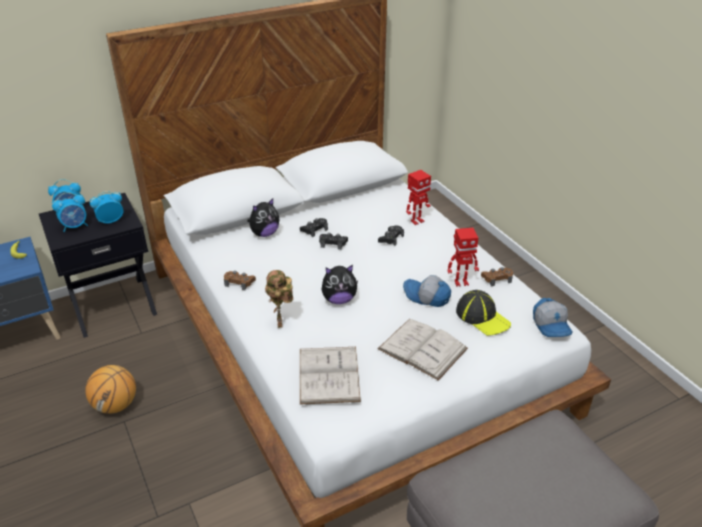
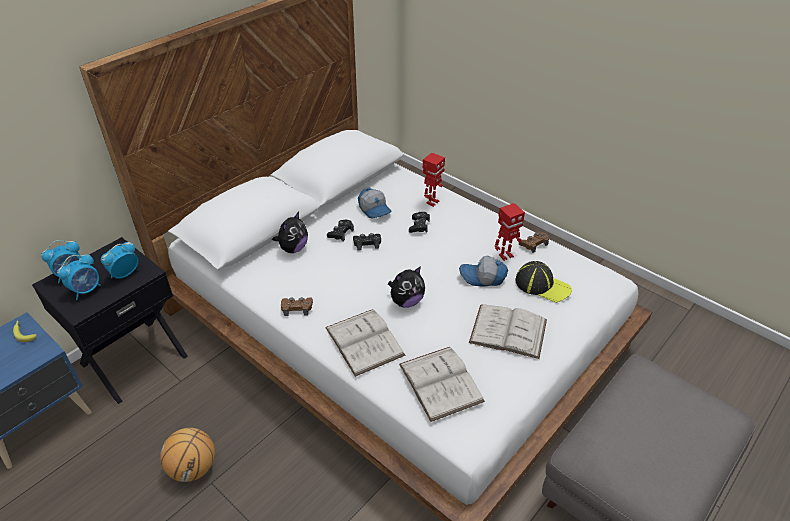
camera: 20 degrees left, 5 degrees up
toy robot [265,270,293,328] -> white book [325,309,405,377]
cap [533,298,573,337] -> cap moved to [358,188,392,219]

